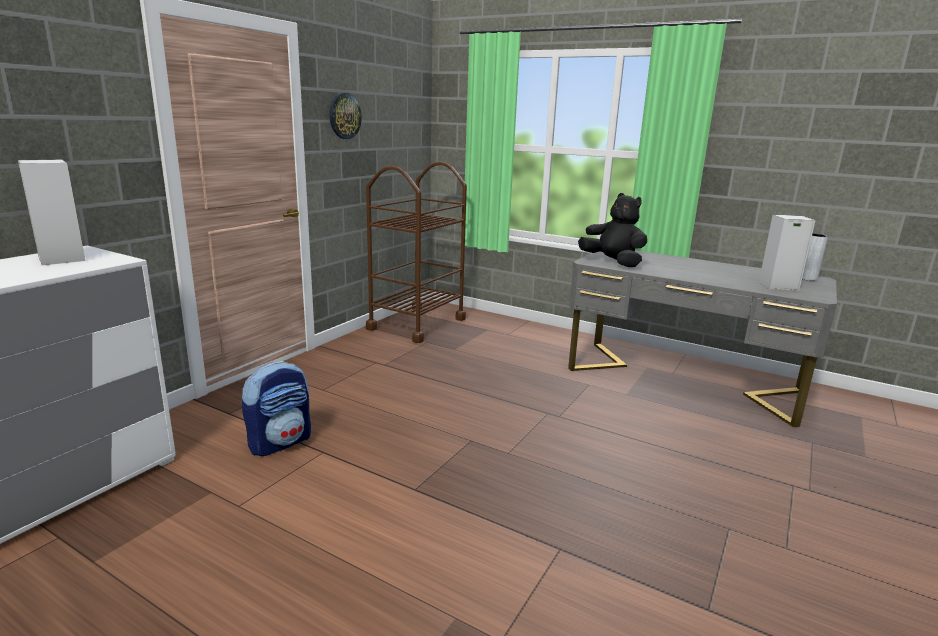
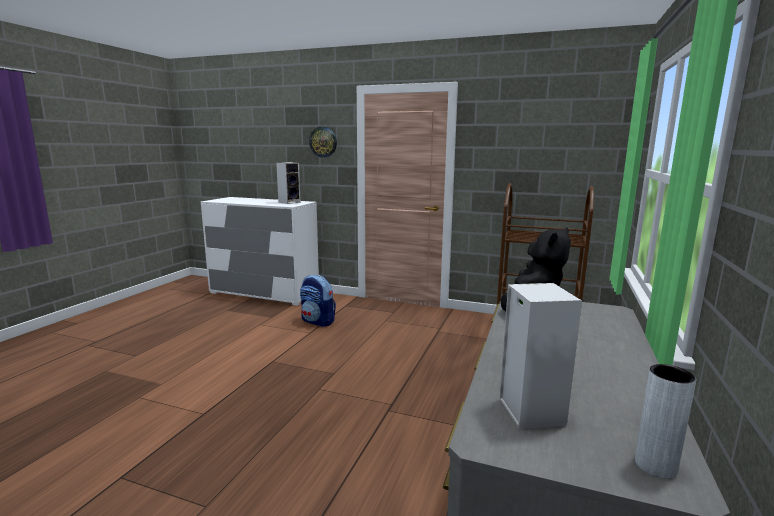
camera: 80 degrees right, 5 degrees down
wall clock [329,93,362,139] -> wall clock moved to [309,127,337,157]

